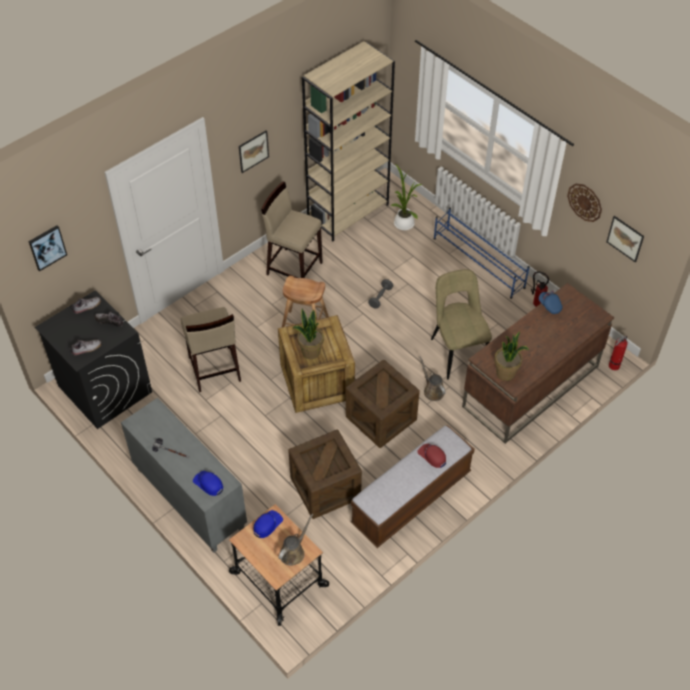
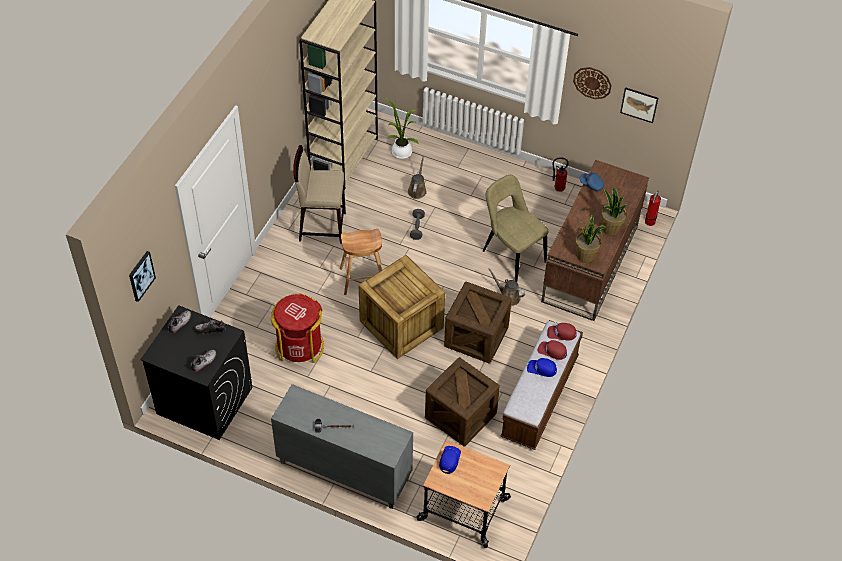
camera: 25 degrees left, 0 degrees up
beige stool [181,307,241,392] -> red trash can [270,293,324,363]
blue cap [193,471,223,496] -> blue cap moved to [527,358,557,377]
picture [239,130,269,173] -> none
brown watering can [278,514,314,566] -> brown watering can moved to [408,156,427,199]
potted plant [293,309,324,359] -> potted plant moved to [601,187,628,235]
blue shoe rack [434,207,530,299] -> none
none -> red cap [547,323,577,340]

